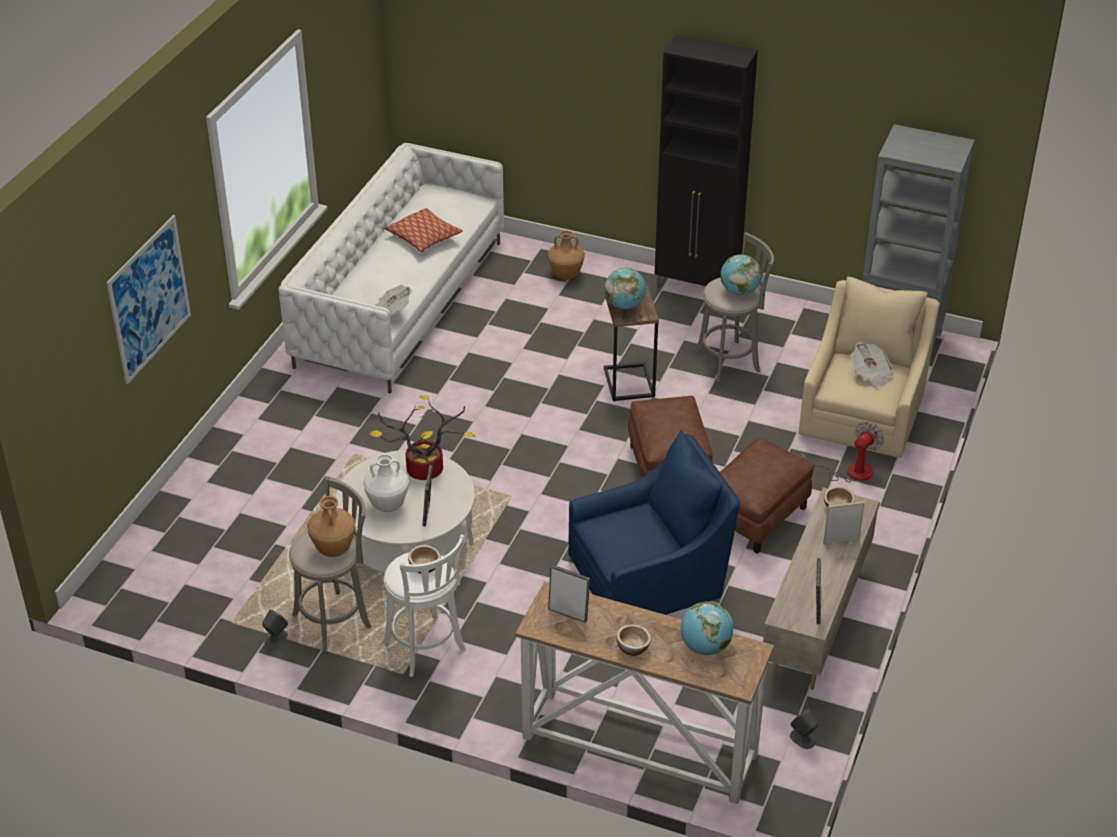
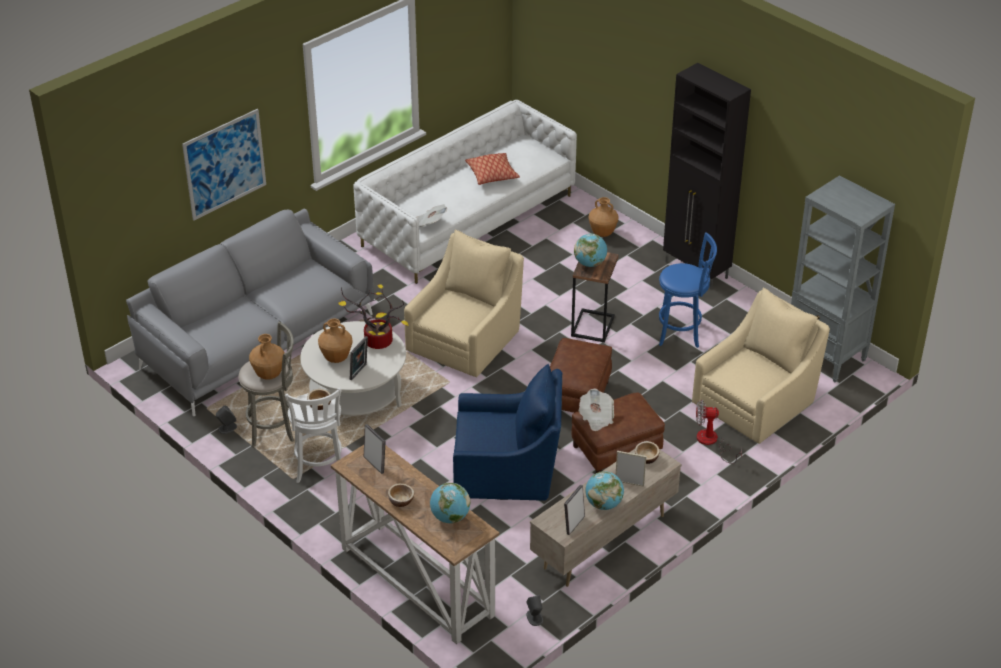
camera: 25 degrees right, 0 degrees up
white vase [363,454,409,512] -> brown vase [318,318,353,363]
grey stool [695,232,774,383] -> blue stool [659,232,717,348]
globe [720,254,762,295] -> globe moved to [585,471,624,510]
fan [800,422,884,482] -> fan turned 150 degrees counterclockwise [696,400,742,464]
newspaper [851,342,894,388] -> newspaper moved to [578,389,614,431]
none -> grey sofa [126,209,374,416]
none -> beige armchair [404,230,524,378]

